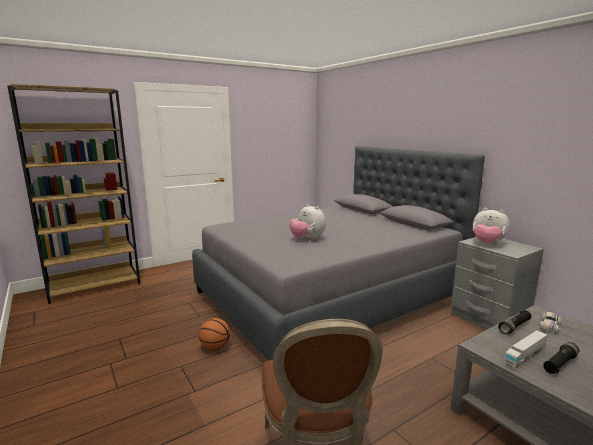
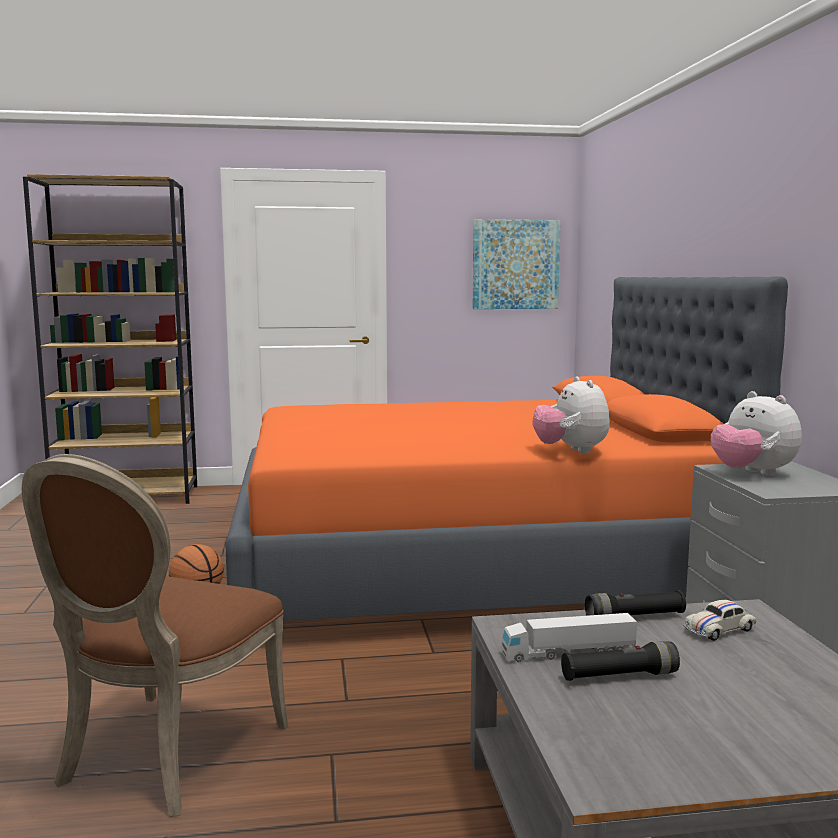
camera: 25 degrees right, 5 degrees down
grey bed [192,146,485,360] -> orange bed [226,276,788,621]
plush toy [289,204,326,240] -> plush toy moved to [532,376,610,453]
none -> picture [473,219,561,309]

